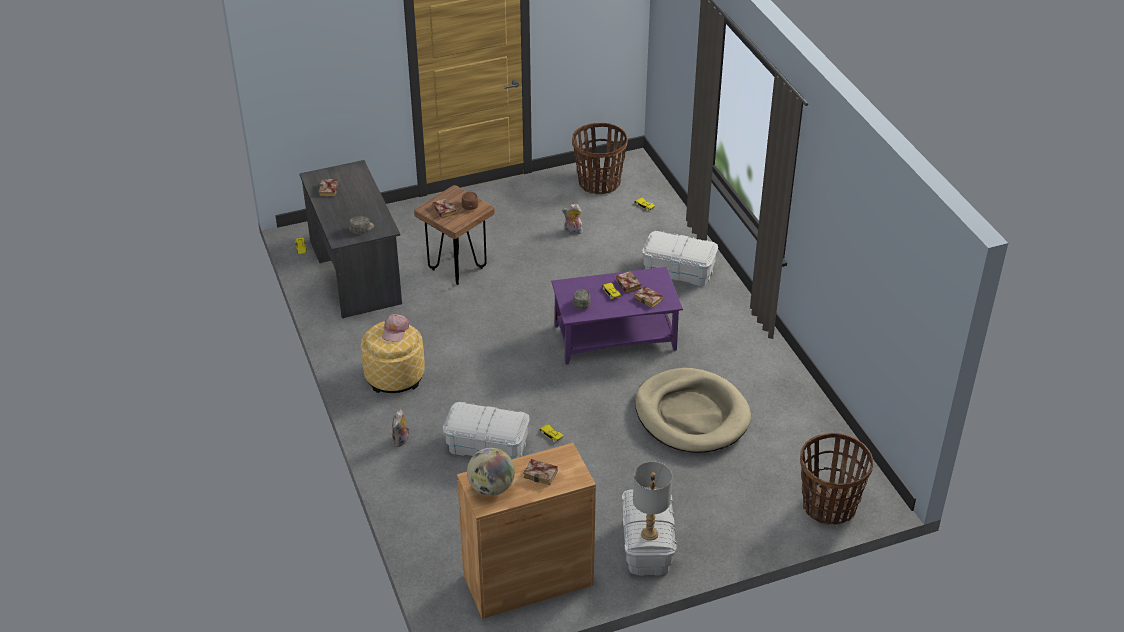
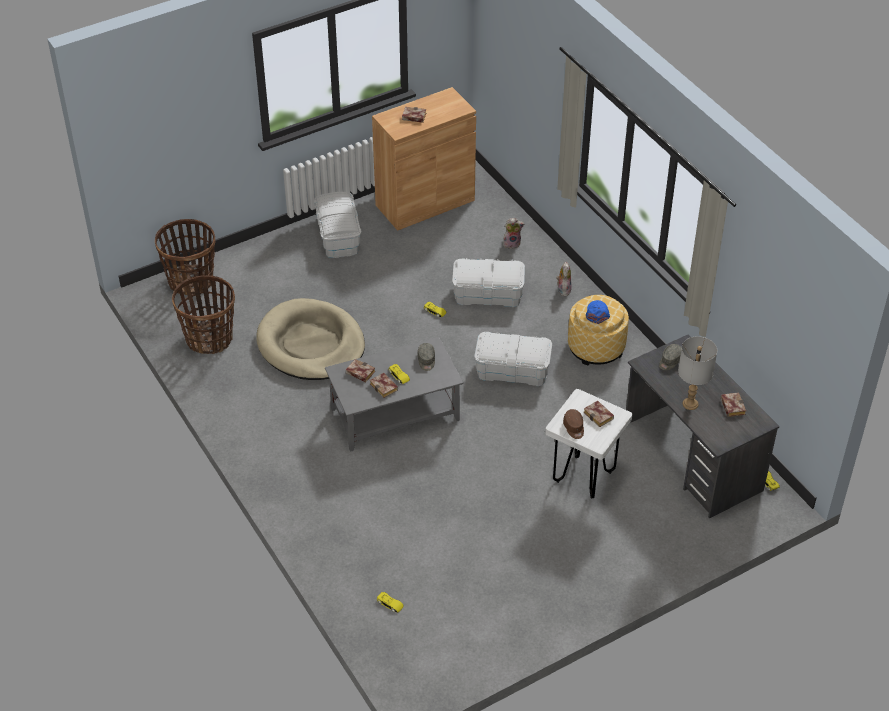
camera: 170 degrees right, 5 degrees up
pink cap [382,314,409,342] -> blue cap [586,300,610,324]
brown stool [414,185,495,285] -> white stool [545,389,632,498]
globe [467,448,515,496] -> none
purple coffee table [551,267,683,365] -> grey coffee table [325,337,464,452]
plush toy [562,204,582,235] -> plush toy moved to [503,218,524,249]
basket [572,123,628,194] -> basket moved to [172,275,235,354]
grey table lamp [633,462,672,541] -> grey table lamp moved to [678,336,717,410]
white storage box [642,231,718,286] -> white storage box moved to [474,332,552,386]

